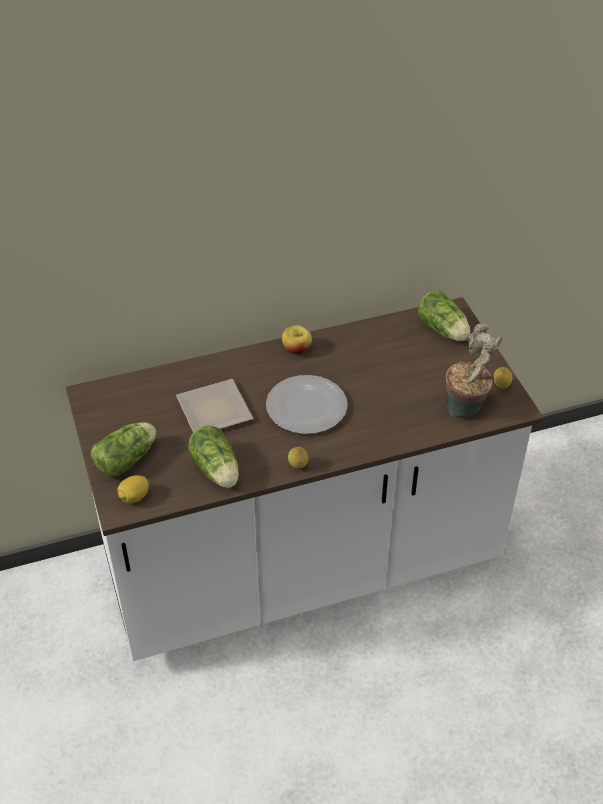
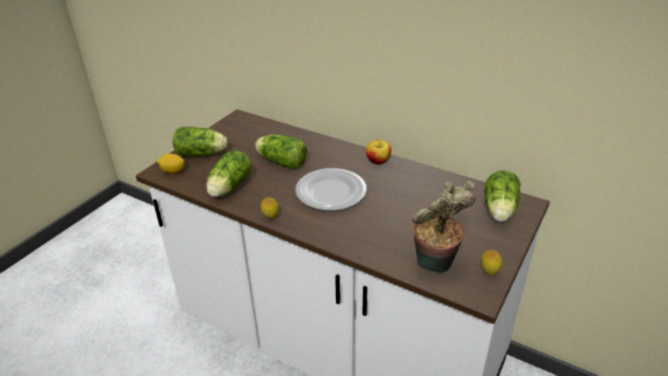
camera: 50 degrees right, 10 degrees down
plate [176,379,253,433] -> lettuce [255,134,307,169]

